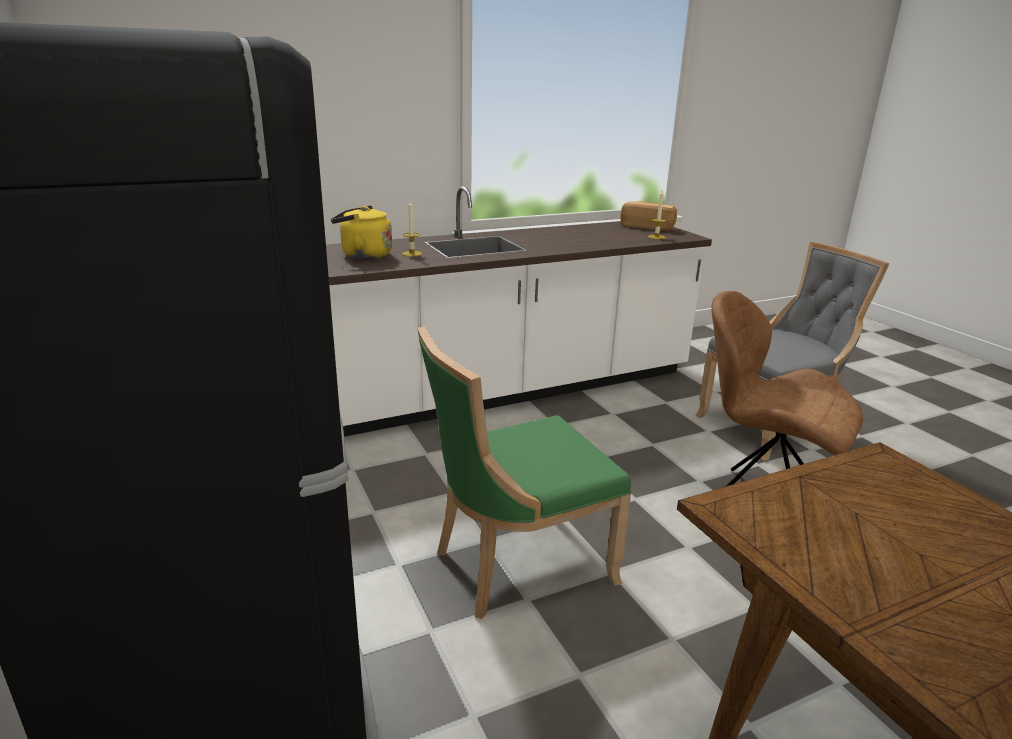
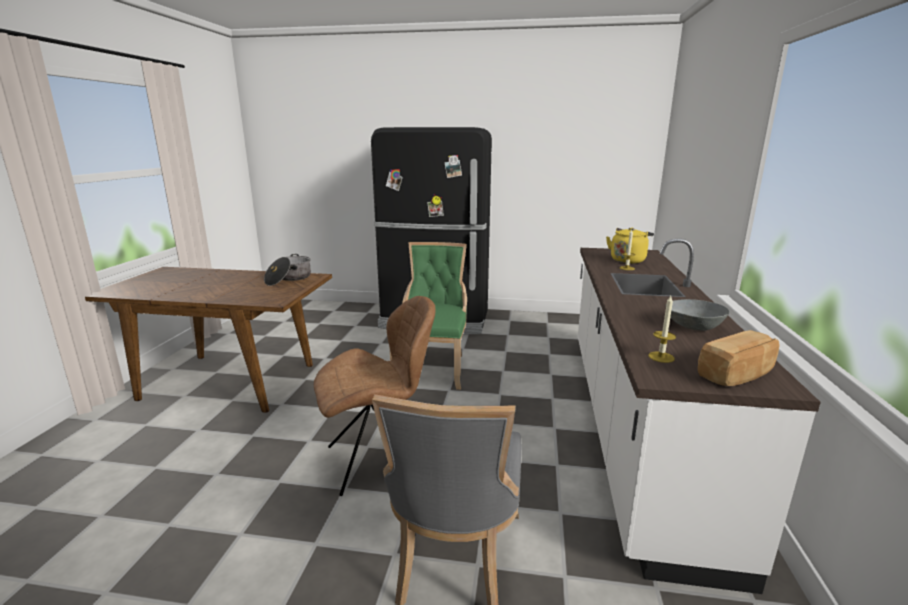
camera: 125 degrees right, 5 degrees down
none -> cooking pot [264,254,311,286]
none -> grey bowl [670,299,730,331]

